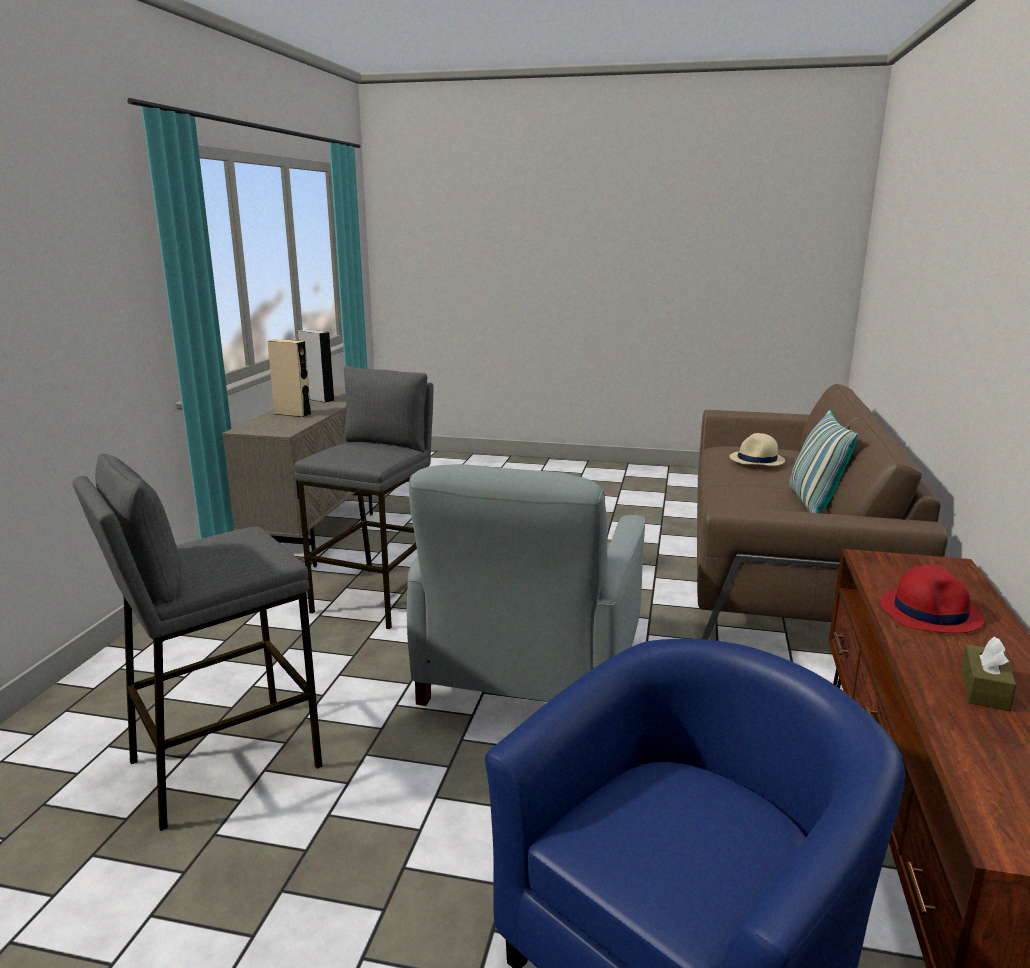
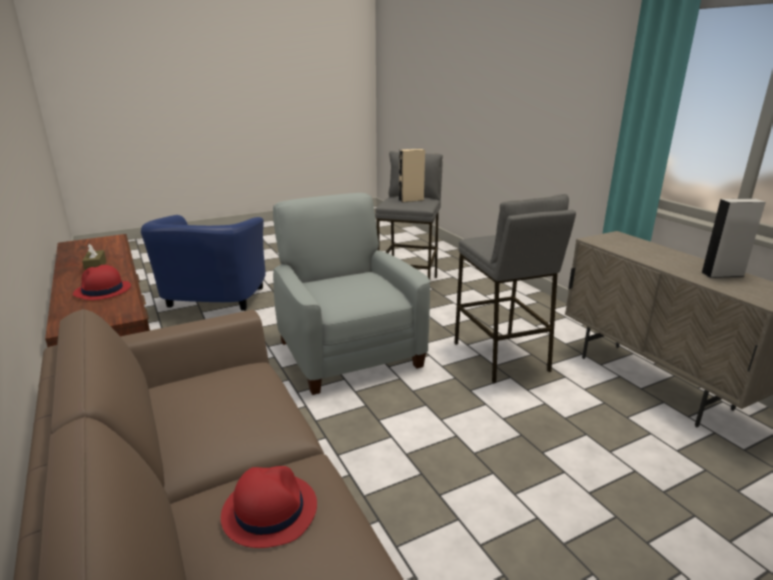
camera: 140 degrees right, 5 degrees up
beige speaker [267,339,311,417] -> beige speaker moved to [399,149,425,203]
beige hat [730,433,785,466] -> red hat [221,466,317,548]
pillow [789,410,858,513] -> none

